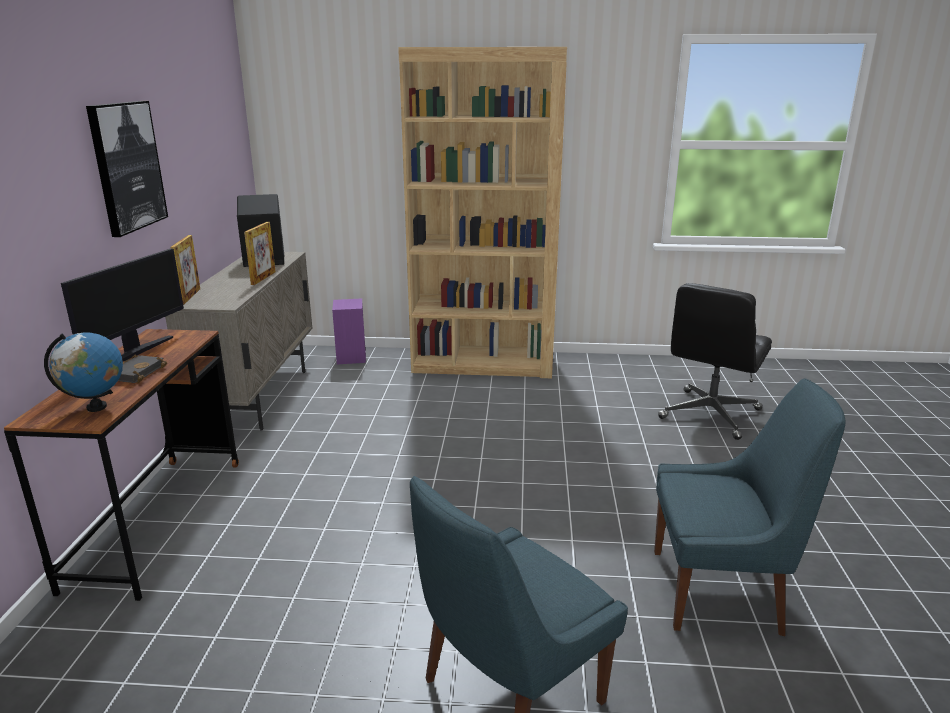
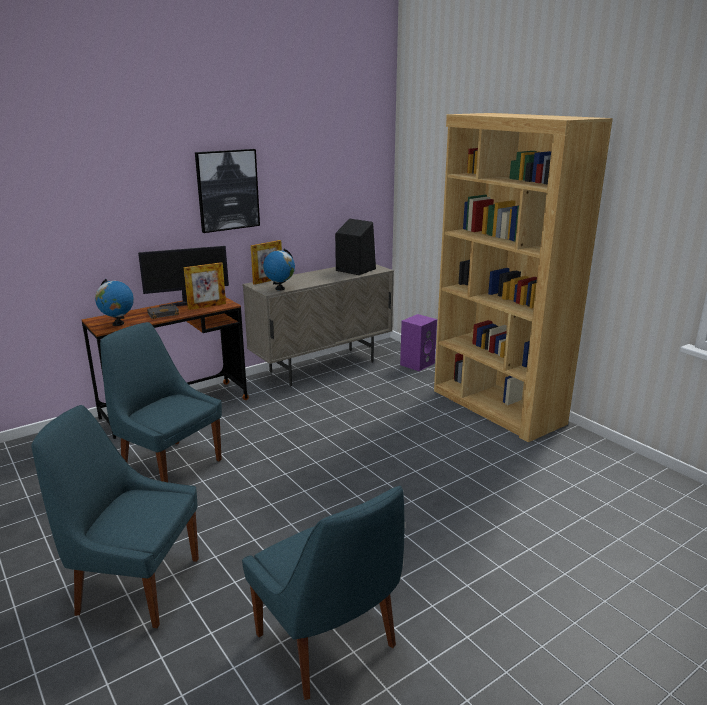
camera: 50 degrees right, 0 degrees up
picture frame [244,222,275,285] -> picture frame moved to [184,262,226,310]
black office chair [658,283,772,440] -> none
none -> blue chair [100,322,222,482]
none -> globe [263,248,295,290]

